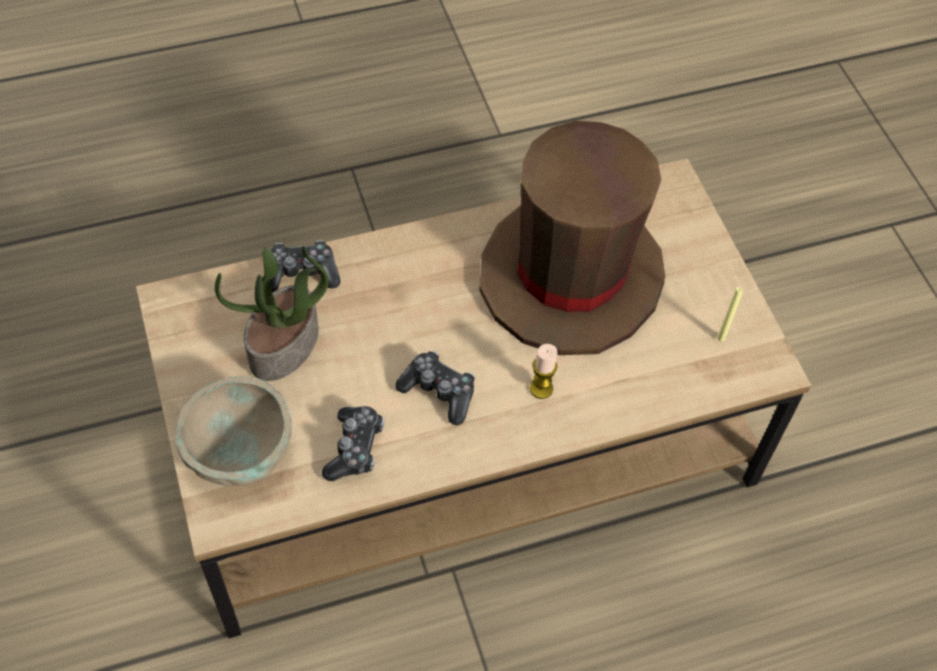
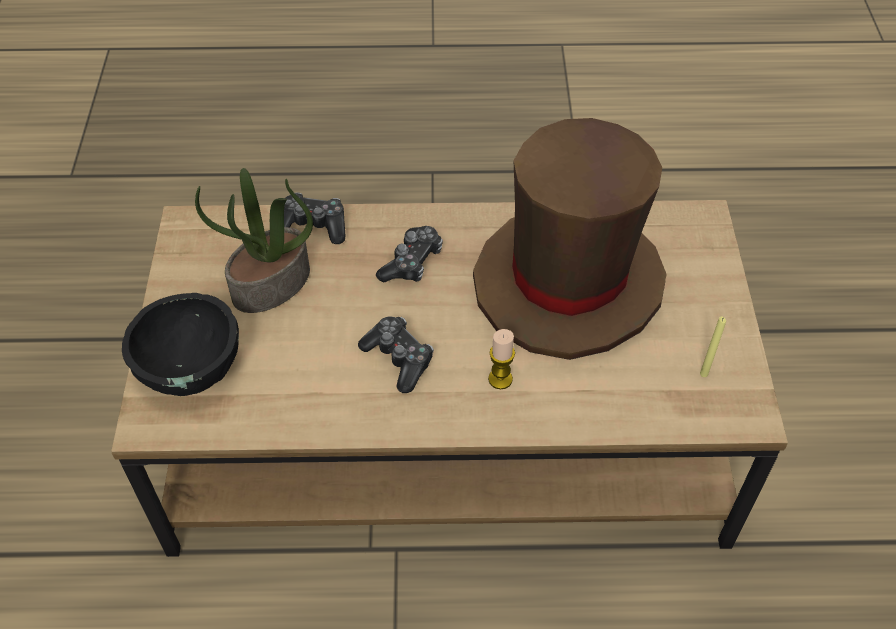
camera: 20 degrees right, 5 degrees down
beige bowl [175,376,292,486] -> black bowl [122,293,239,396]
game controller [322,406,384,481] -> game controller moved to [376,226,443,282]

